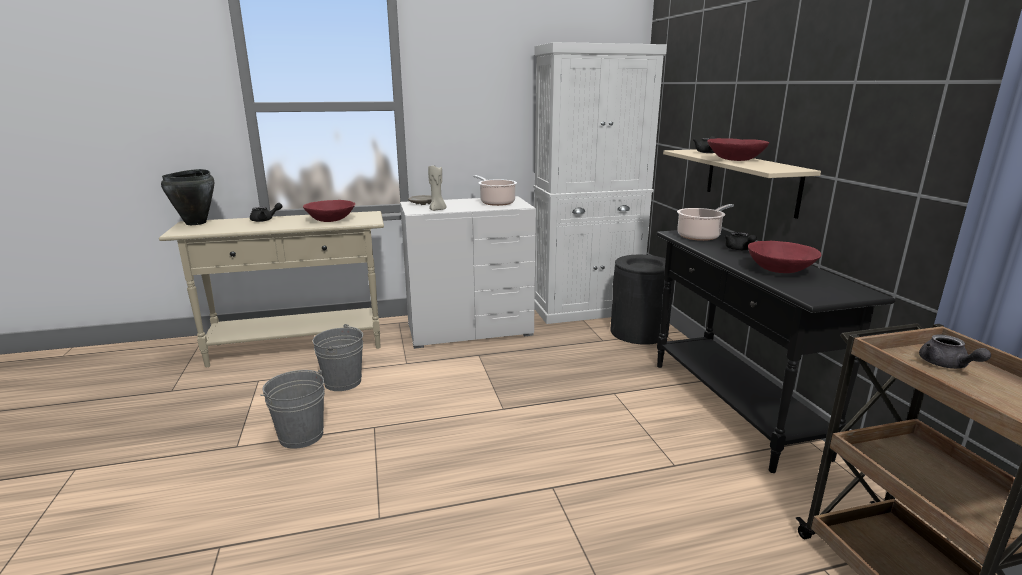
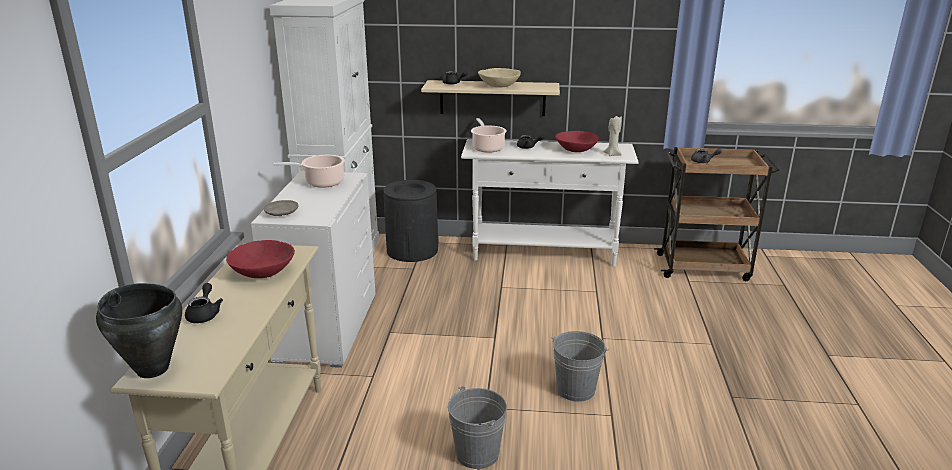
camera: 70 degrees left, 5 degrees up
grey bucket [313,324,363,391] -> grey bucket moved to [552,331,609,402]
beige candle [428,166,446,211] -> beige candle moved to [603,116,622,156]
black console table [656,230,896,473] -> white console table [461,139,639,266]
red bowl [707,138,769,161] -> beige bowl [478,68,521,87]

